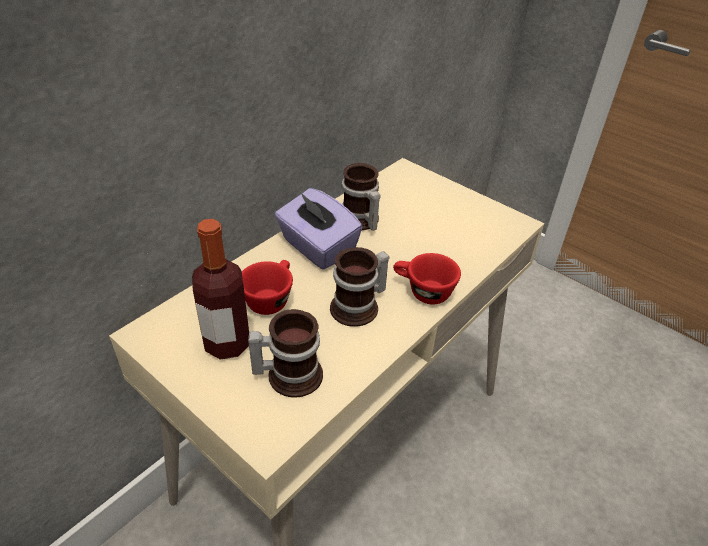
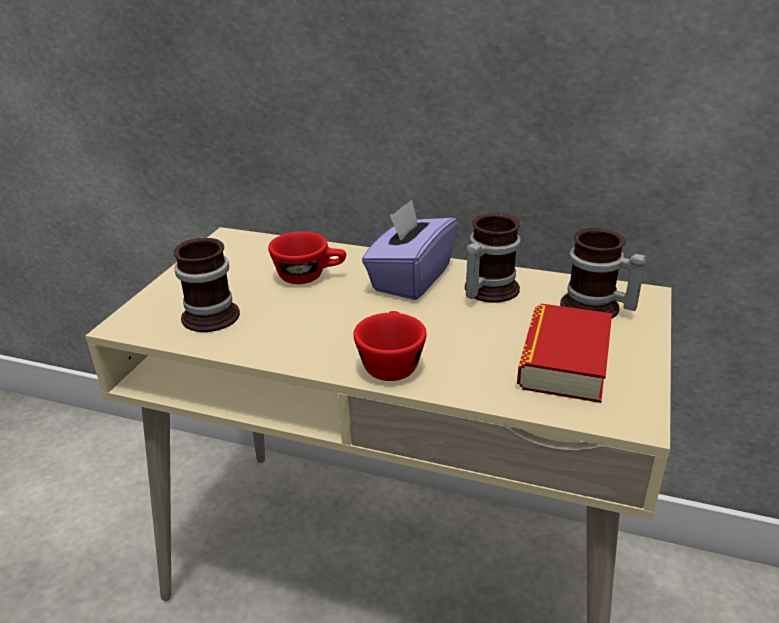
camera: 70 degrees right, 10 degrees down
bottle [192,219,249,360] -> none
mug [330,247,389,327] -> mug moved to [560,228,646,318]
none -> book [517,304,612,403]

